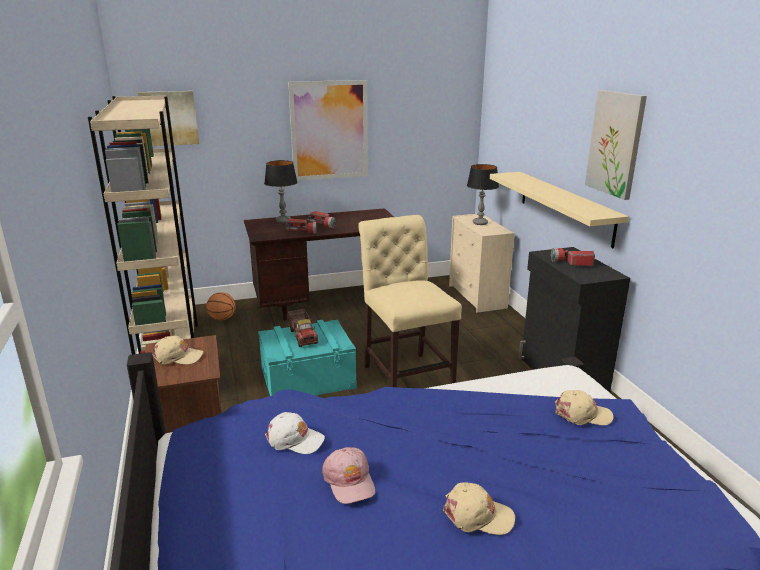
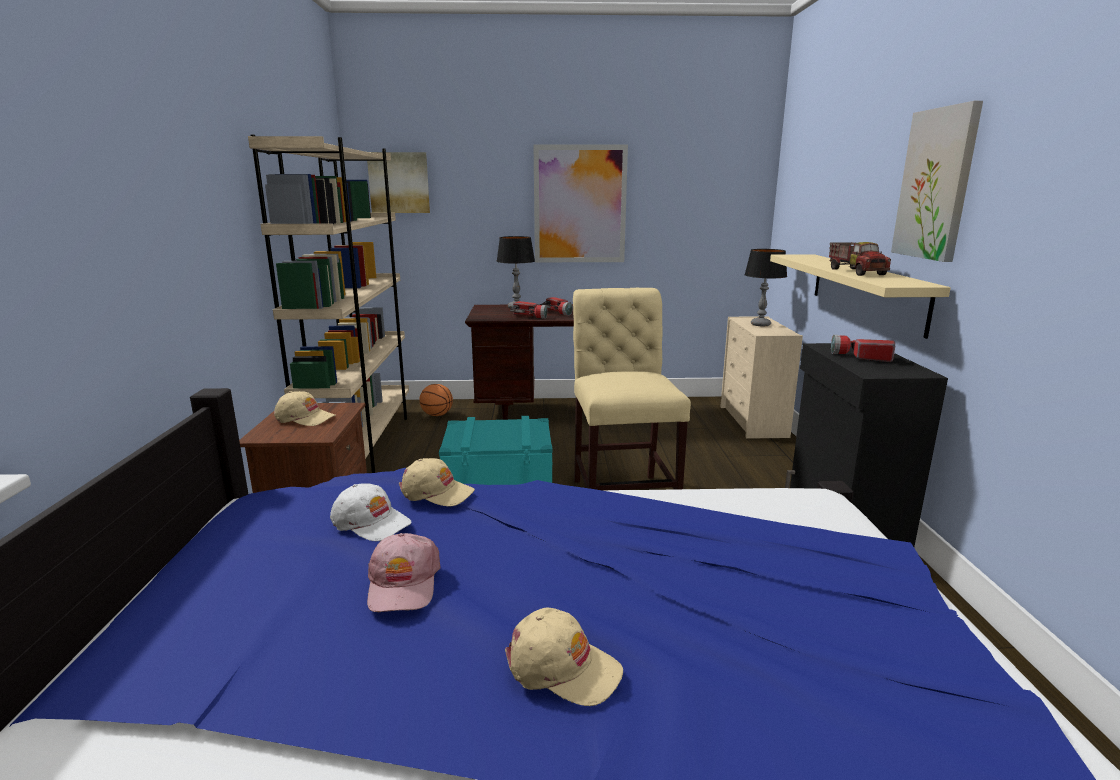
camera: 15 degrees right, 5 degrees down
toy truck [288,309,318,347] -> toy truck moved to [829,242,891,276]
beige cap [555,390,614,425] -> beige cap moved to [399,458,475,507]

